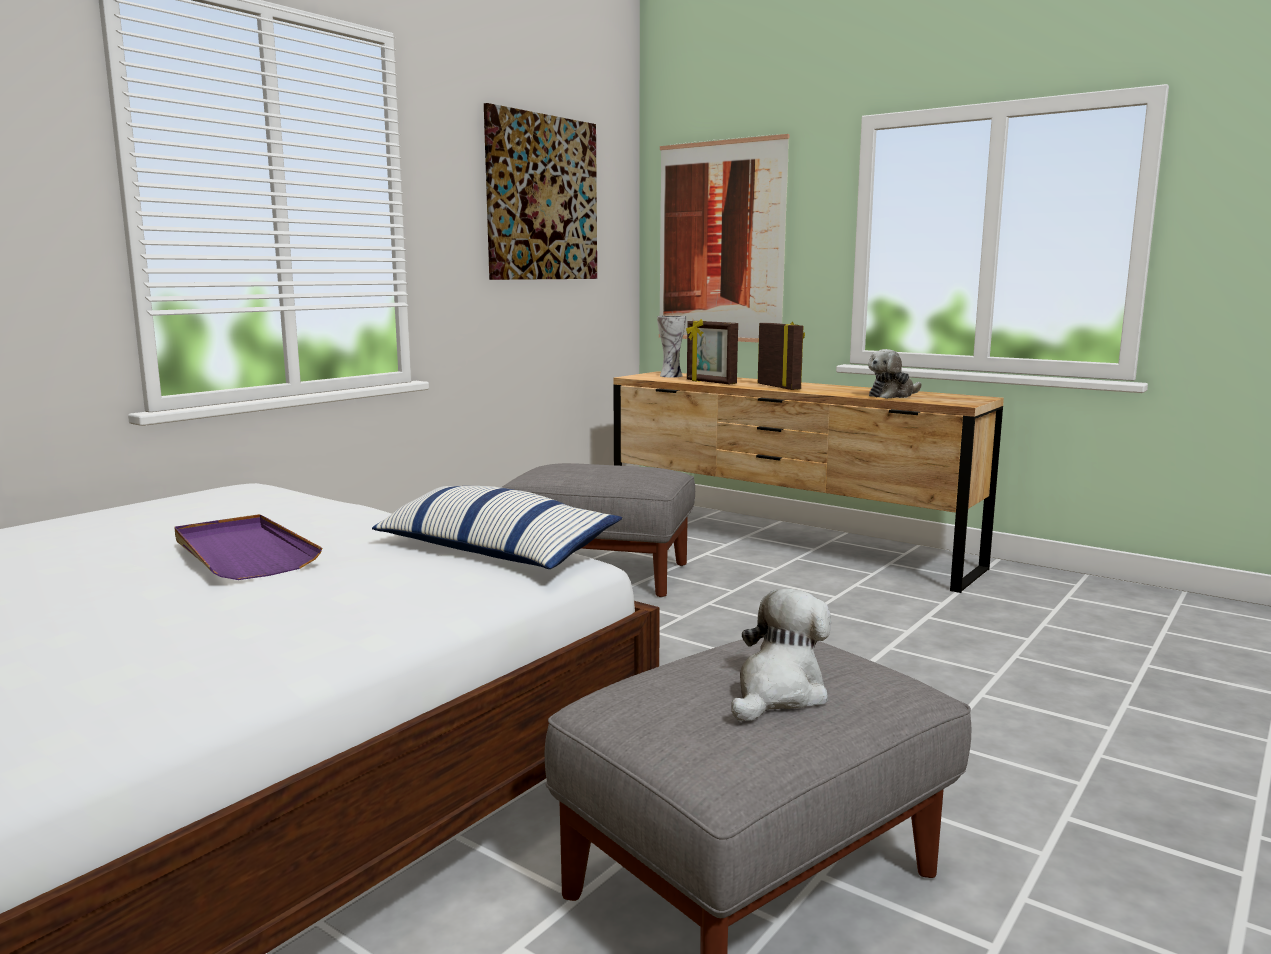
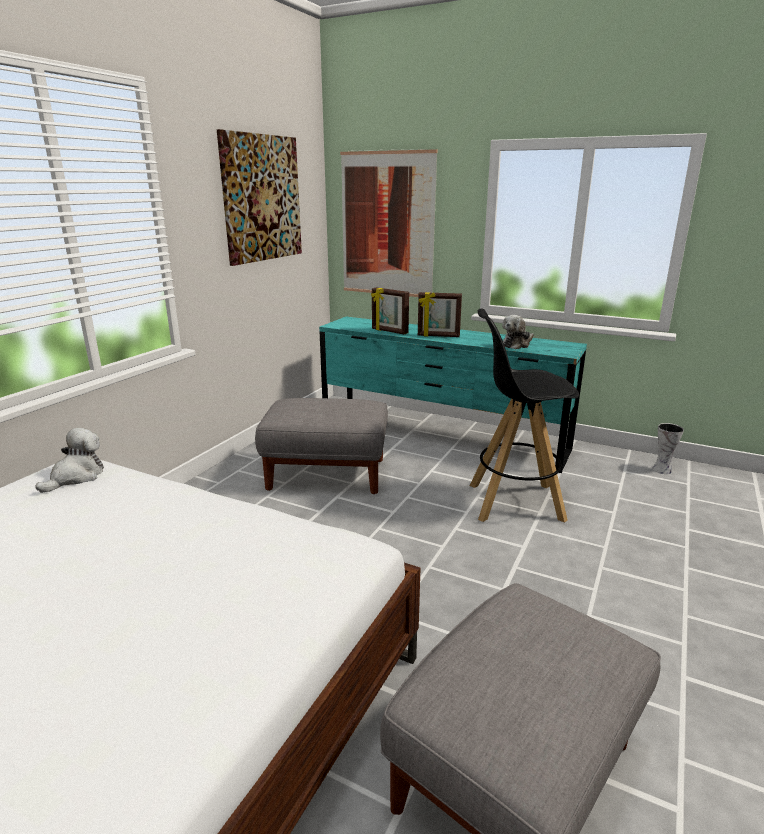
camera: 10 degrees left, 10 degrees up
purple tray [174,514,322,580] -> none
pillow [372,486,622,569] -> none
brown dresser [613,371,1004,593] -> turquoise dresser [319,317,587,473]
vase [657,316,686,377] -> vase moved to [652,423,684,474]
plush toy [731,588,831,721] -> plush toy moved to [35,428,104,493]
picture frame [758,322,805,390] -> picture frame turned 135 degrees clockwise [418,292,462,337]
none -> black stool [469,308,579,523]

